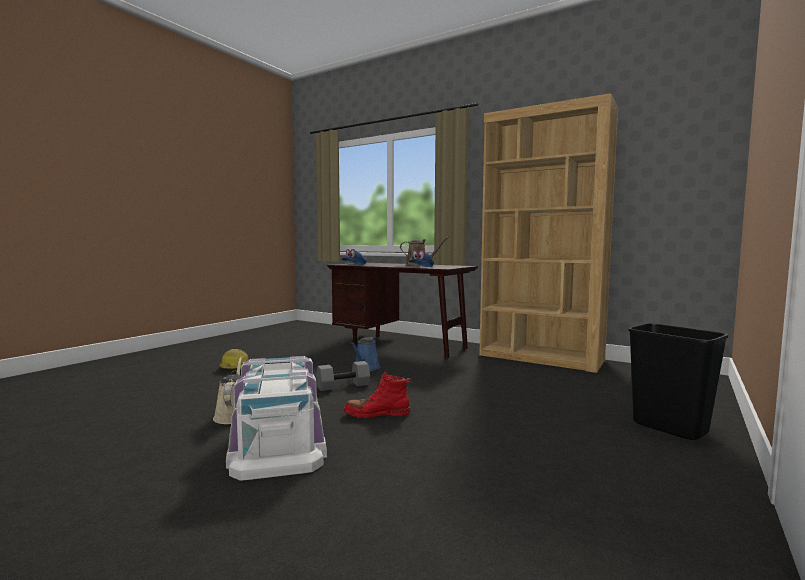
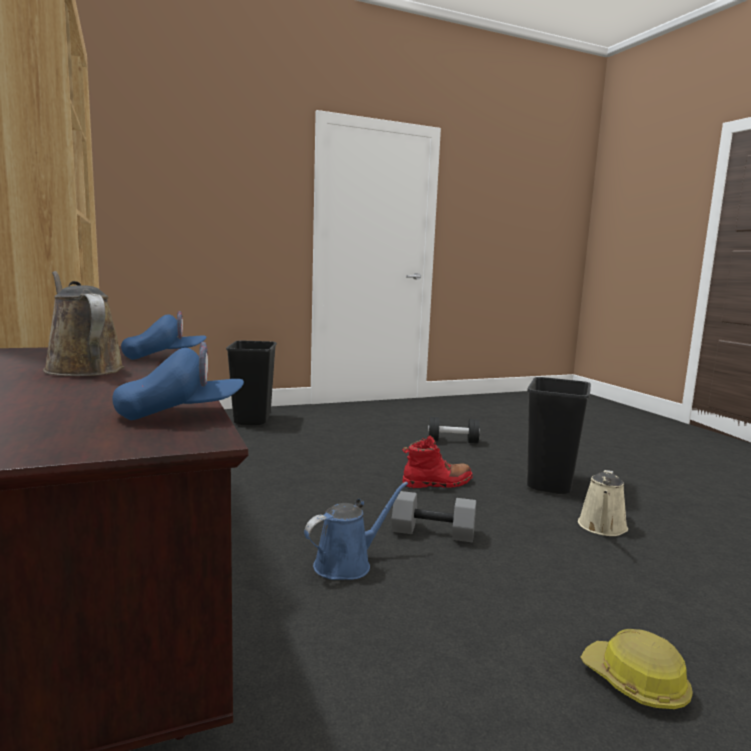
camera: 145 degrees left, 5 degrees up
white storage box [226,356,327,481] -> black trash can [527,377,591,494]
red boot [343,371,412,418] -> red boot turned 45 degrees counterclockwise [402,435,473,489]
none -> black dumbbell [428,417,480,443]

